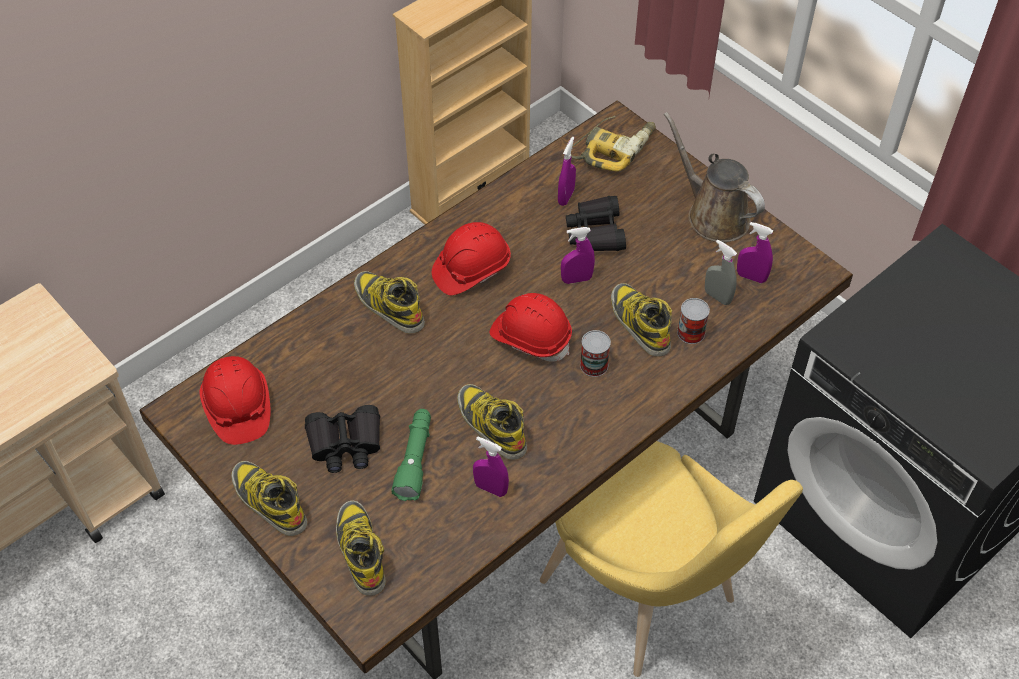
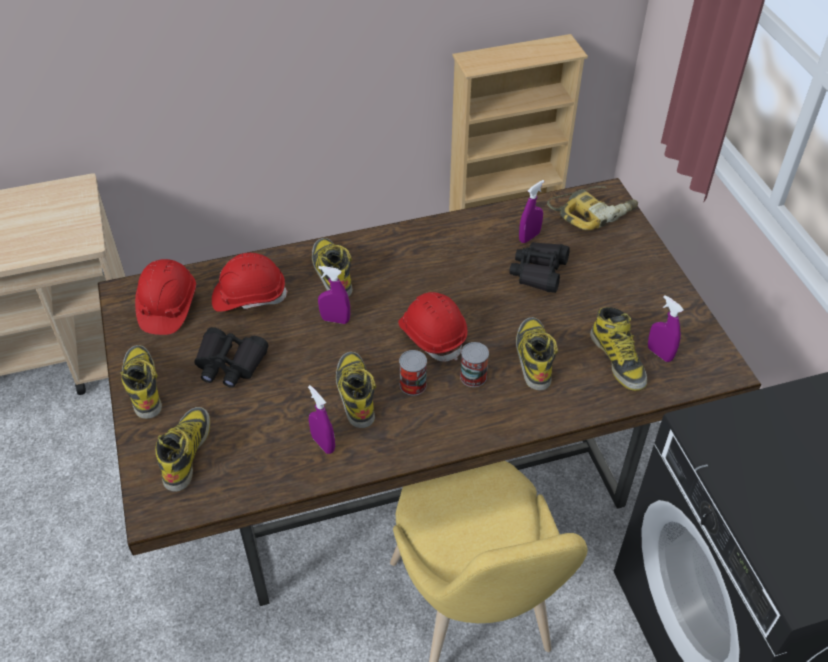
camera: 25 degrees right, 5 degrees down
green flashlight [391,409,431,501] -> none
red hard hat [432,222,511,295] -> red hard hat moved to [212,253,288,312]
purple spray bottle [561,227,595,284] -> purple spray bottle moved to [318,266,350,324]
brown watering can [664,112,765,242] -> none
can [677,298,710,344] -> can moved to [399,350,427,395]
grey spray bottle [705,239,737,305] -> boot [590,307,647,391]

